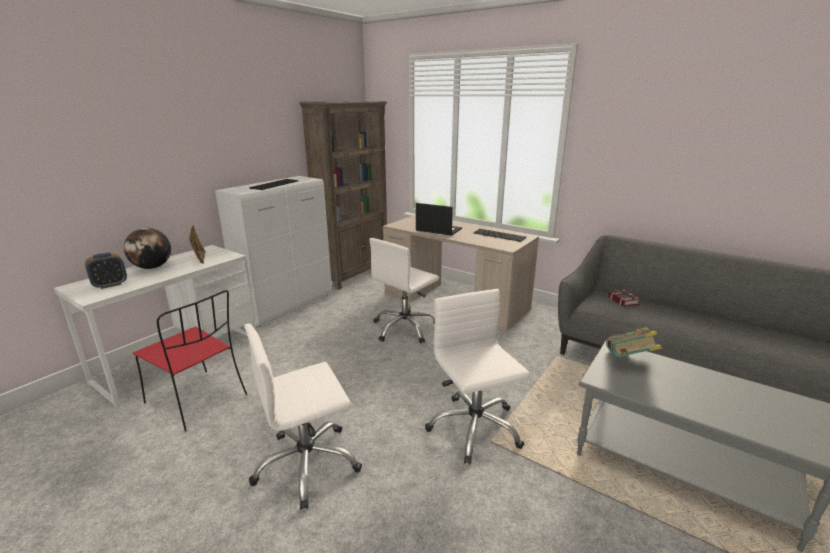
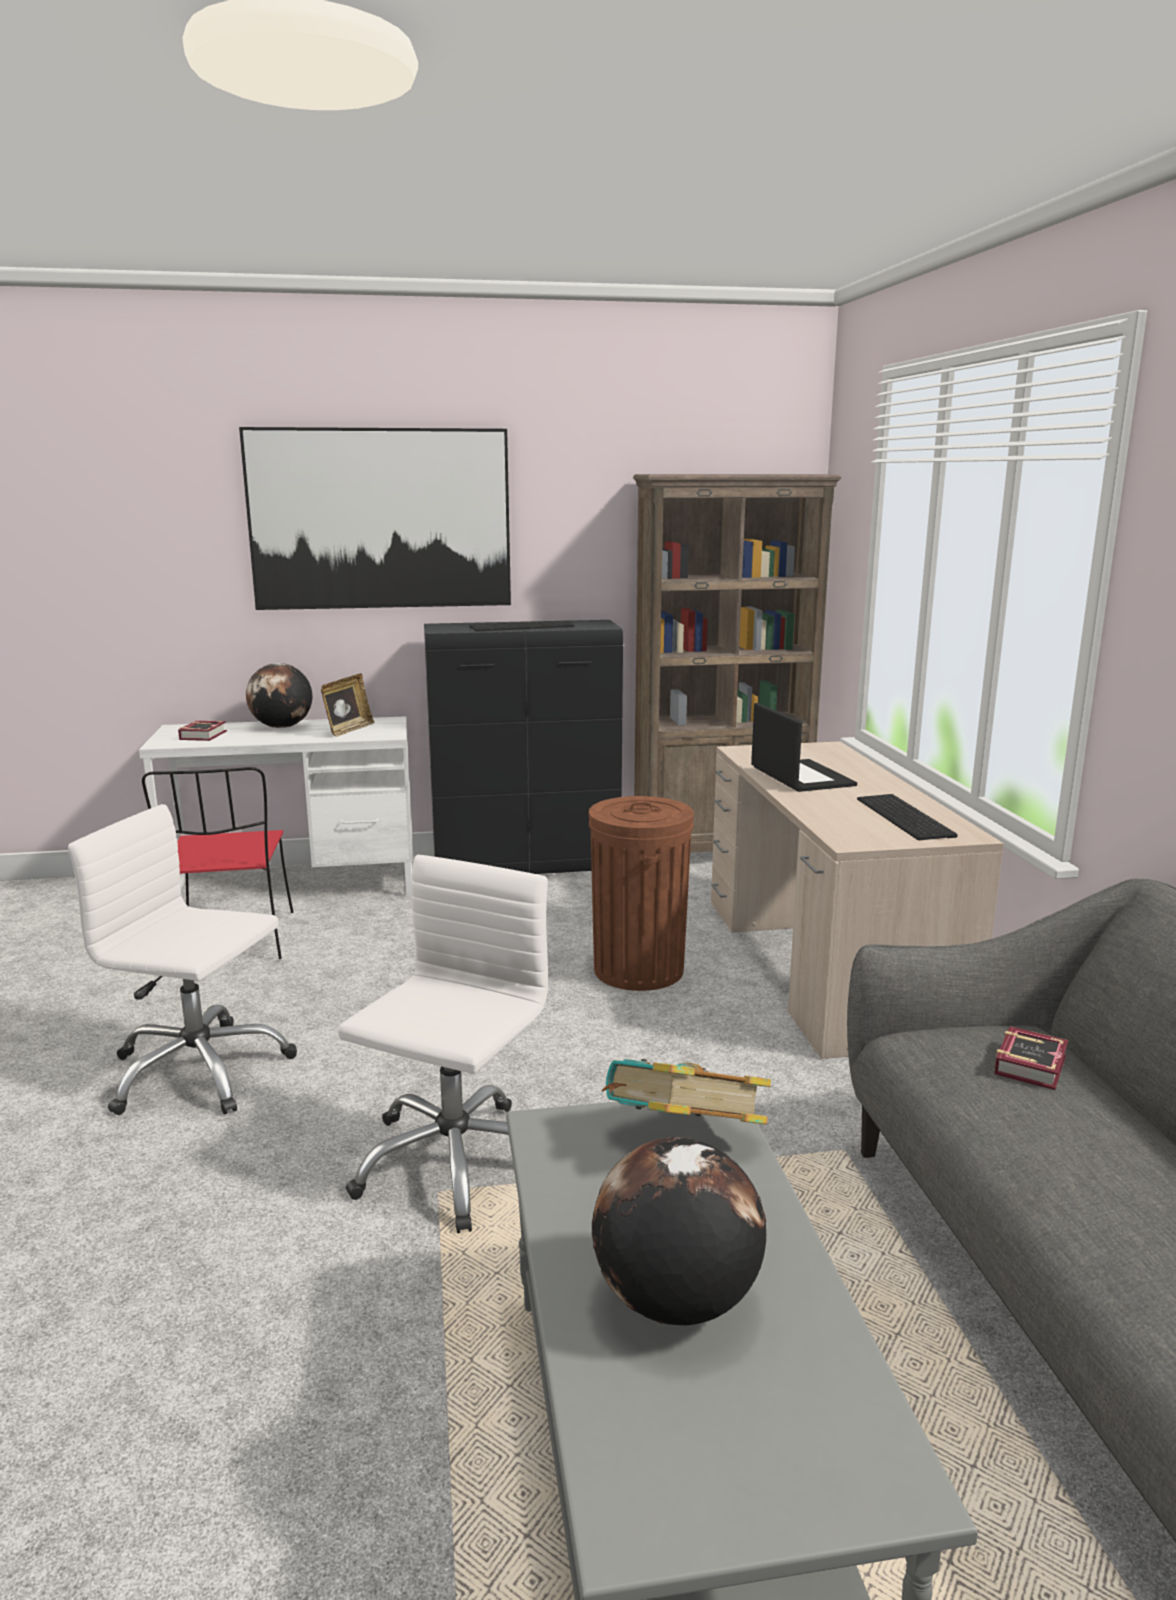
camera: 45 degrees right, 5 degrees down
alarm clock [85,252,127,289] -> book [178,721,227,741]
white cabinet [215,176,332,327] -> black cabinet [424,620,623,874]
white office chair [369,238,439,344] -> brown trash can [589,796,694,991]
none -> picture [239,427,511,610]
none -> globe [592,1137,766,1325]

